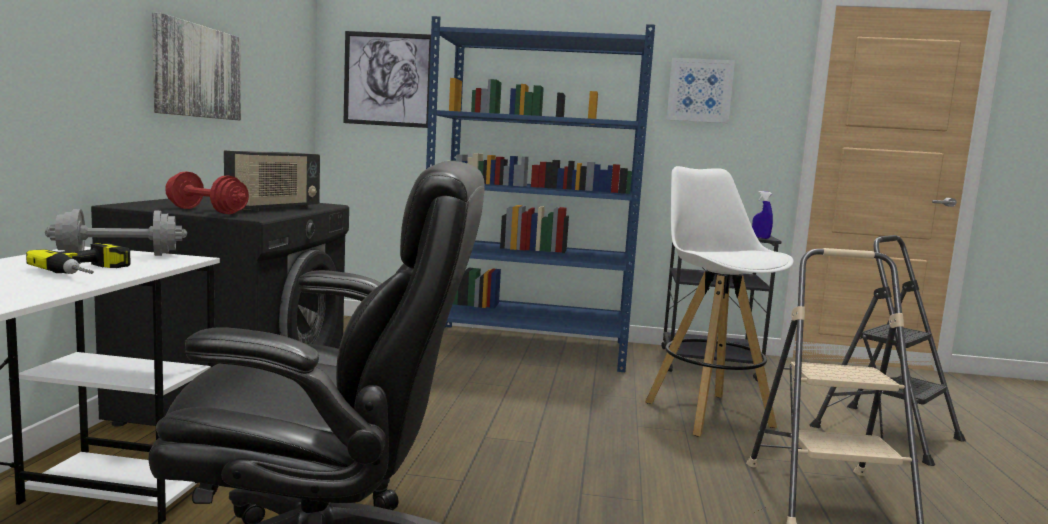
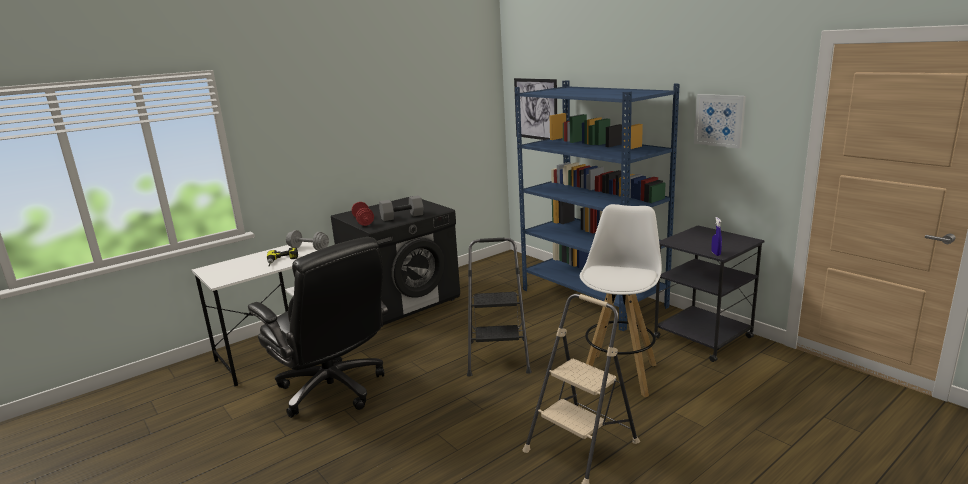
camera: 45 degrees right, 10 degrees up
picture [152,12,241,120] -> none
radio [224,150,320,211] -> grey dumbbell [379,195,424,221]
black step ladder [810,235,966,466] -> black step ladder moved to [467,238,532,377]

